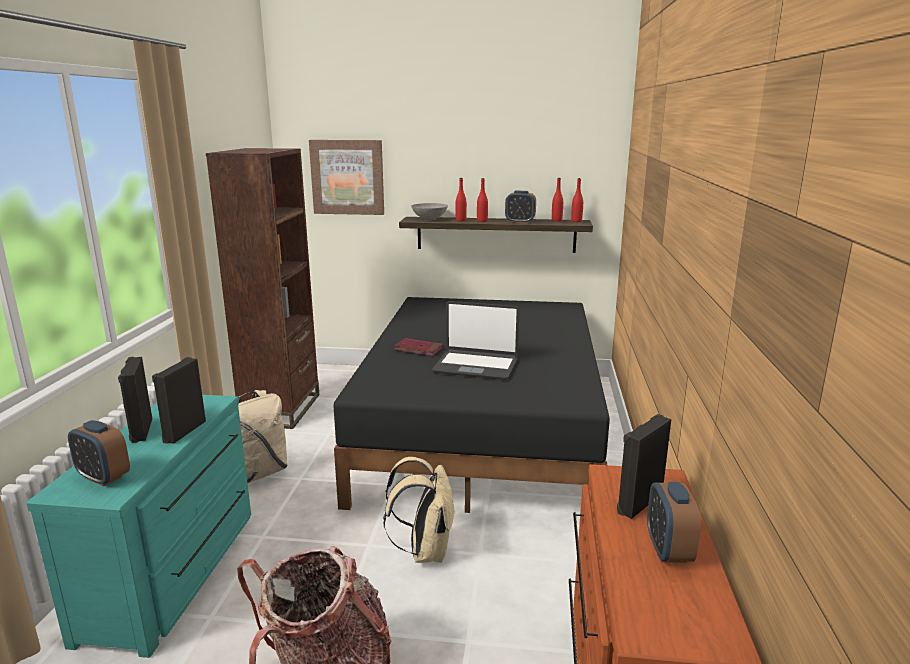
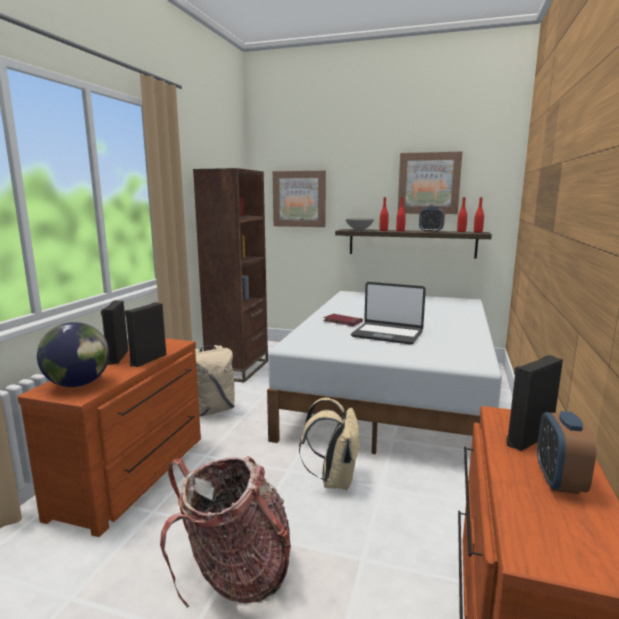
camera: 10 degrees right, 5 degrees down
turquoise dresser [26,395,251,658] -> brown dresser [18,338,201,537]
alarm clock [68,420,130,486] -> globe [37,322,109,387]
black bed [334,297,610,513] -> white bed [267,291,502,454]
none -> picture [398,151,462,214]

